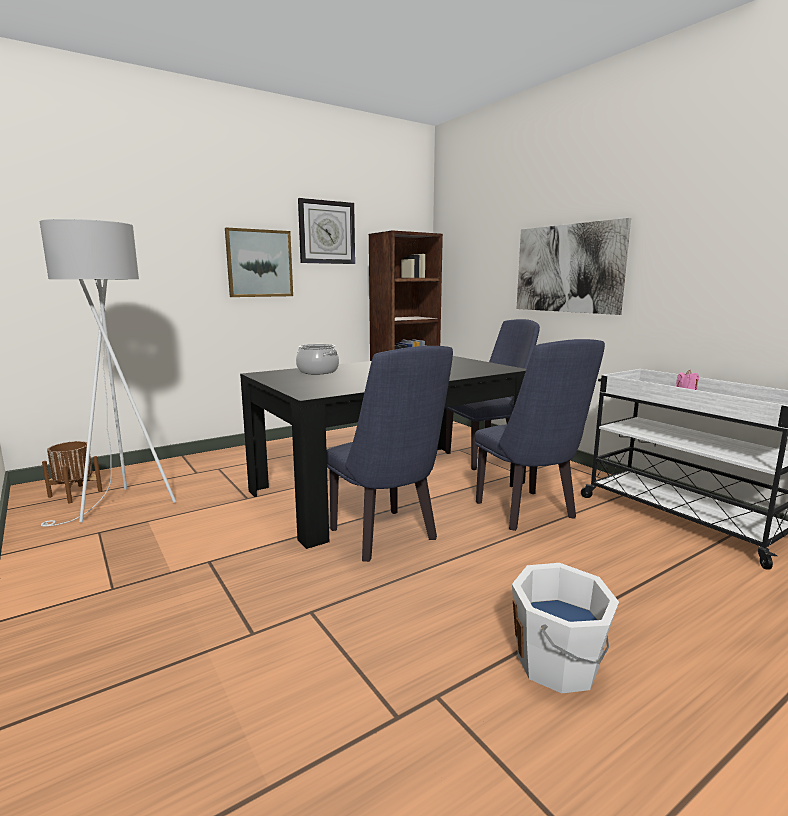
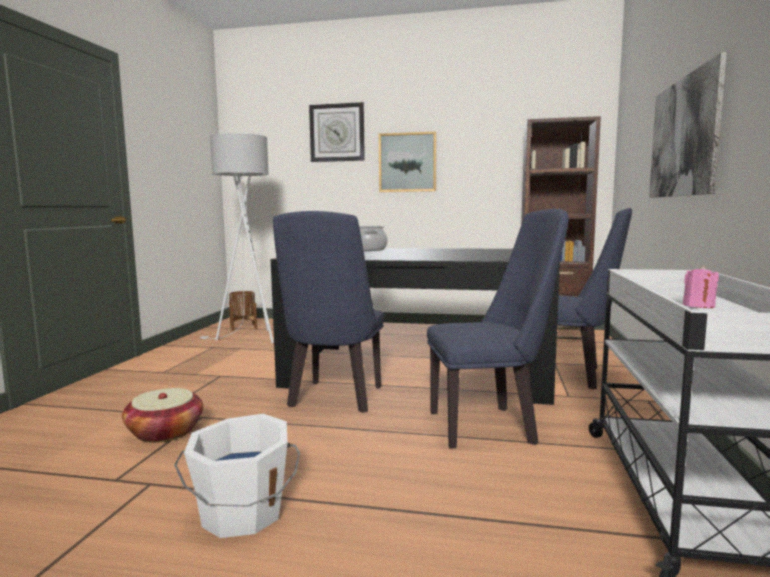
camera: 45 degrees right, 5 degrees down
wall clock [298,198,355,264] -> wall clock moved to [309,102,365,162]
blue chair [475,339,605,531] -> blue chair turned 120 degrees counterclockwise [427,209,569,449]
none -> basket [122,388,203,443]

